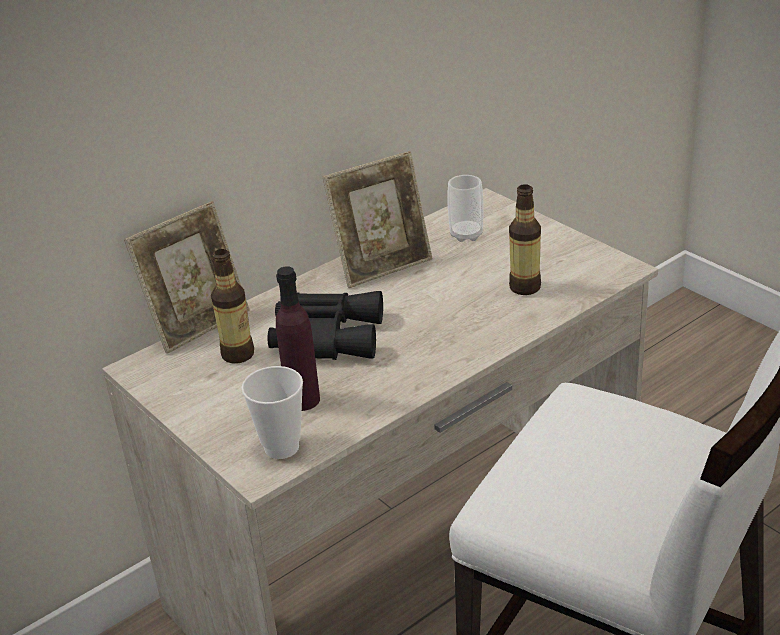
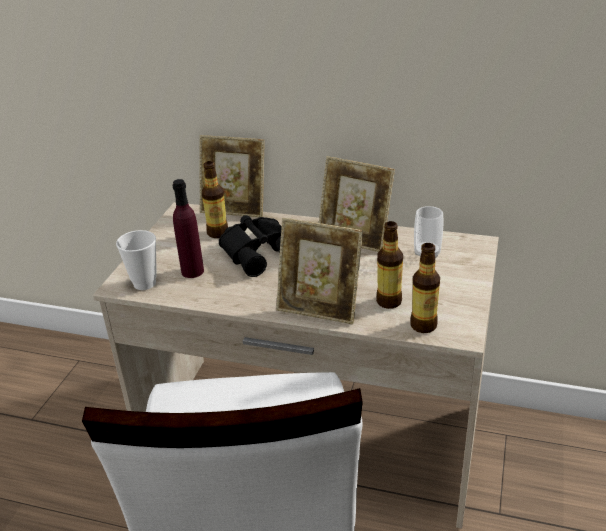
camera: 55 degrees right, 0 degrees up
none -> picture frame [276,218,363,324]
none -> bottle [410,243,440,333]

